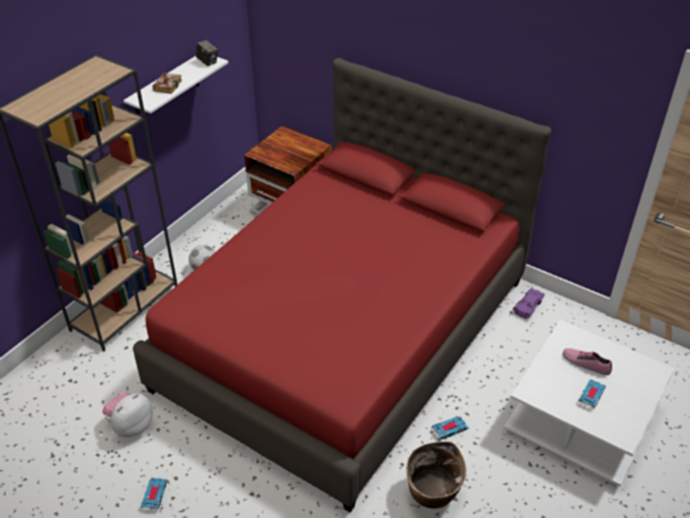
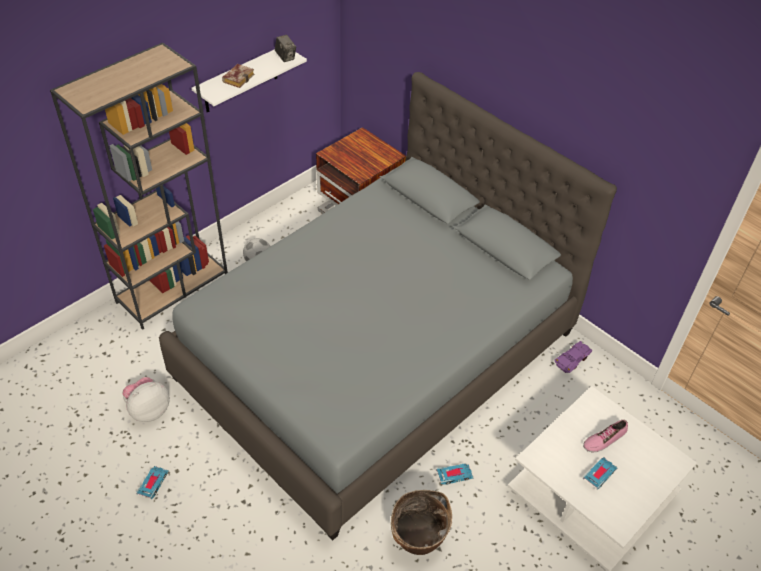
camera: 10 degrees right, 5 degrees up
red bed [133,58,551,513] -> grey bed [159,72,617,541]
shoe [563,348,612,375] -> shoe turned 75 degrees counterclockwise [583,420,628,452]

